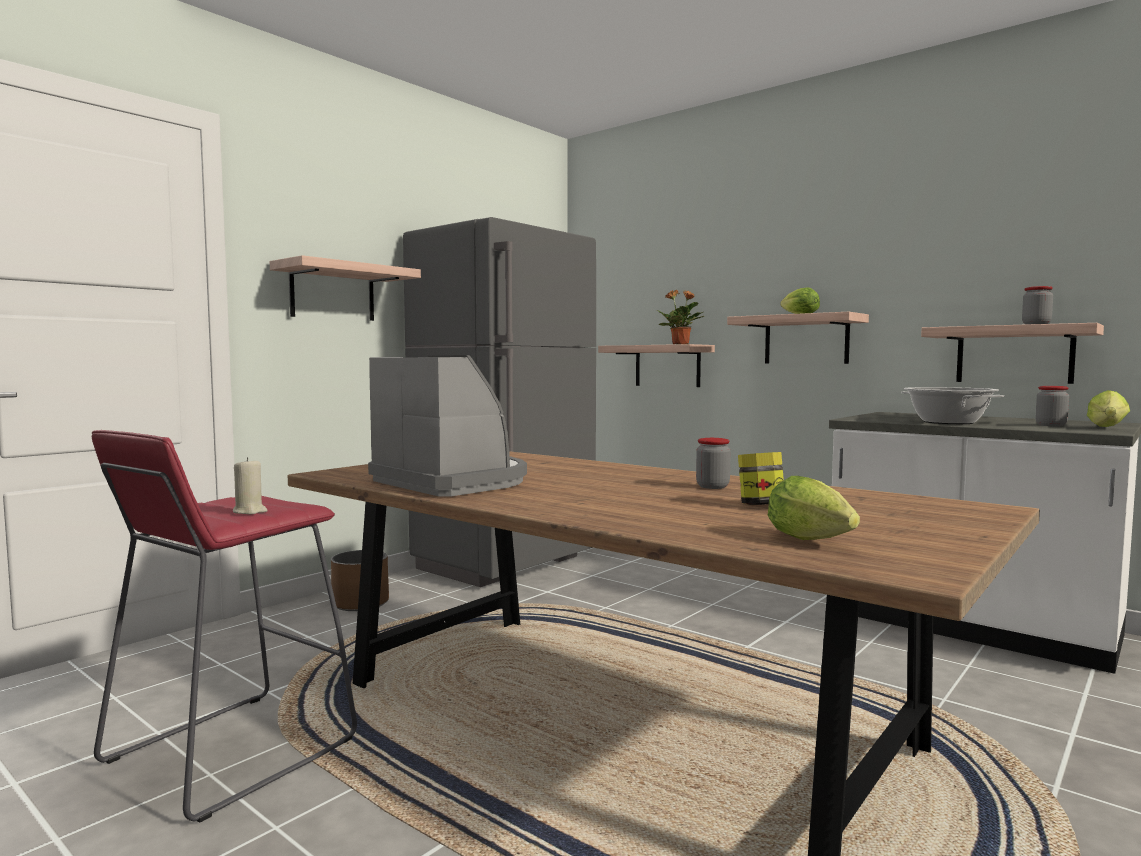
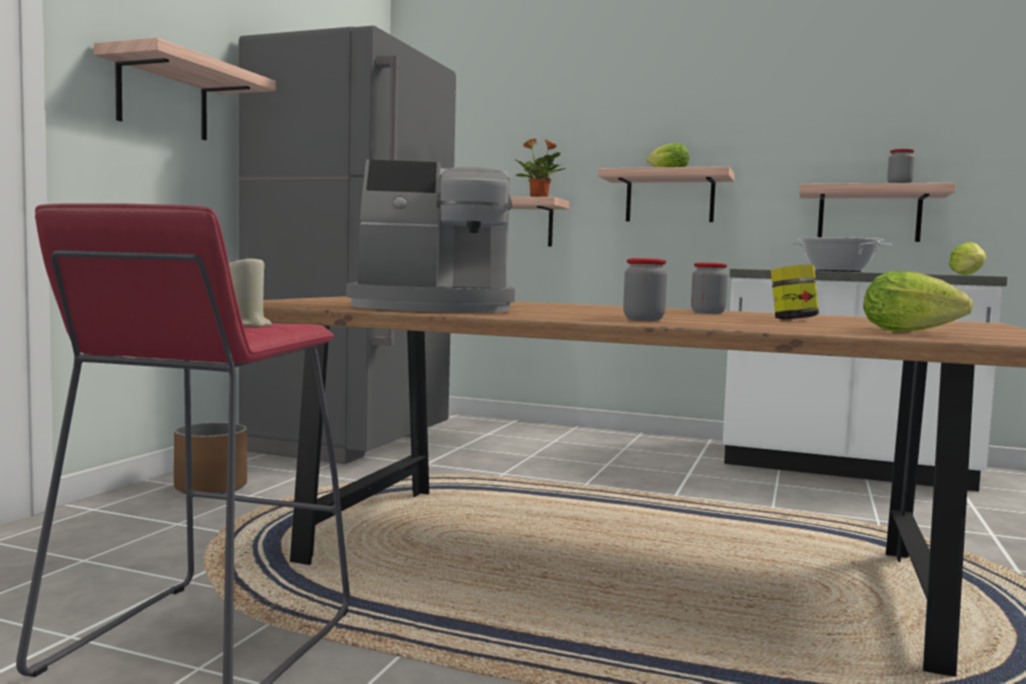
camera: 20 degrees left, 0 degrees up
coffee machine [368,355,527,497] -> coffee machine turned 150 degrees clockwise [346,159,515,312]
jar [1036,386,1069,426] -> jar moved to [623,258,667,321]

